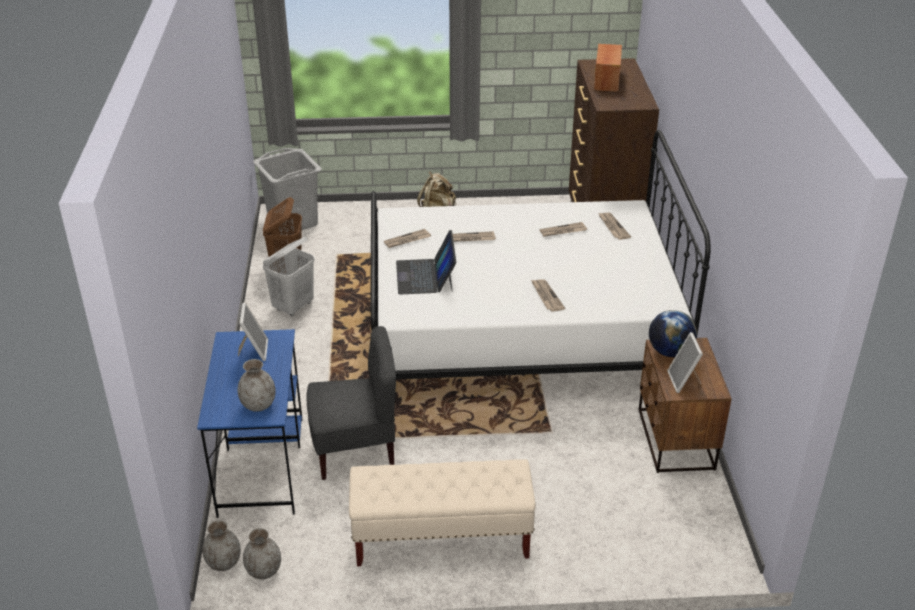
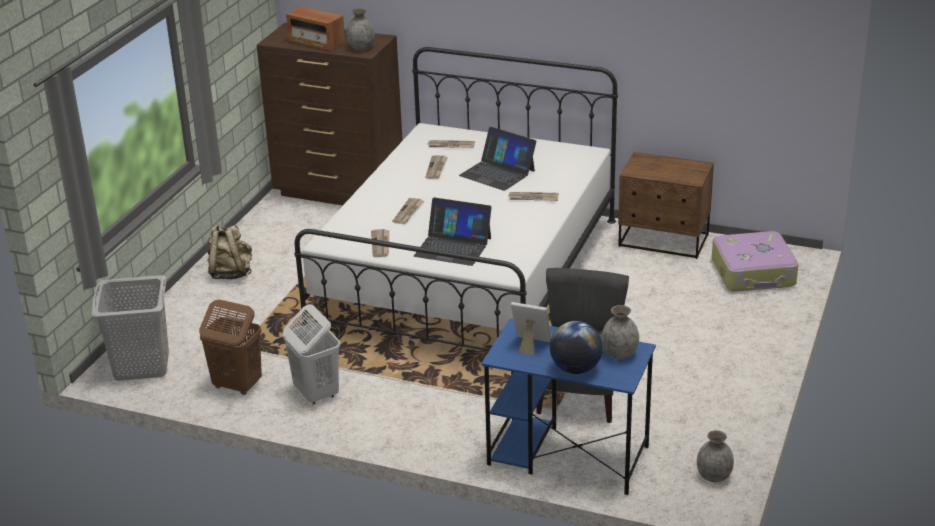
camera: 65 degrees left, 5 degrees down
grey vase [202,520,241,571] -> grey vase moved to [346,8,375,50]
beige bench [349,459,536,566] -> none
globe [649,310,697,357] -> globe moved to [550,321,603,374]
picture frame [667,332,703,393] -> none
none -> laptop [459,127,536,191]
none -> suitcase [712,231,798,292]

